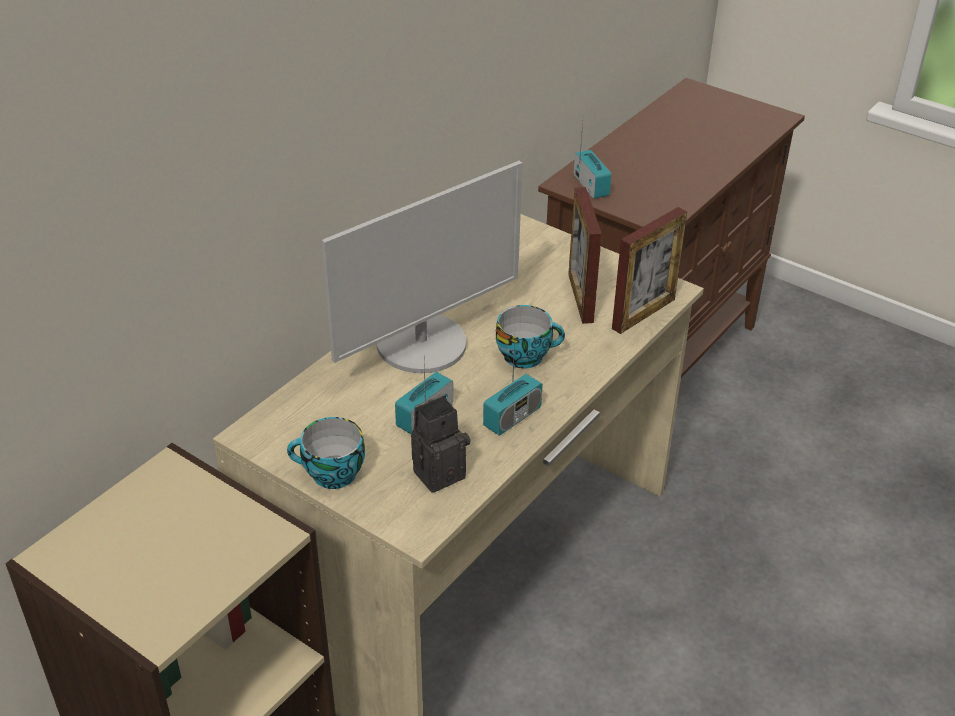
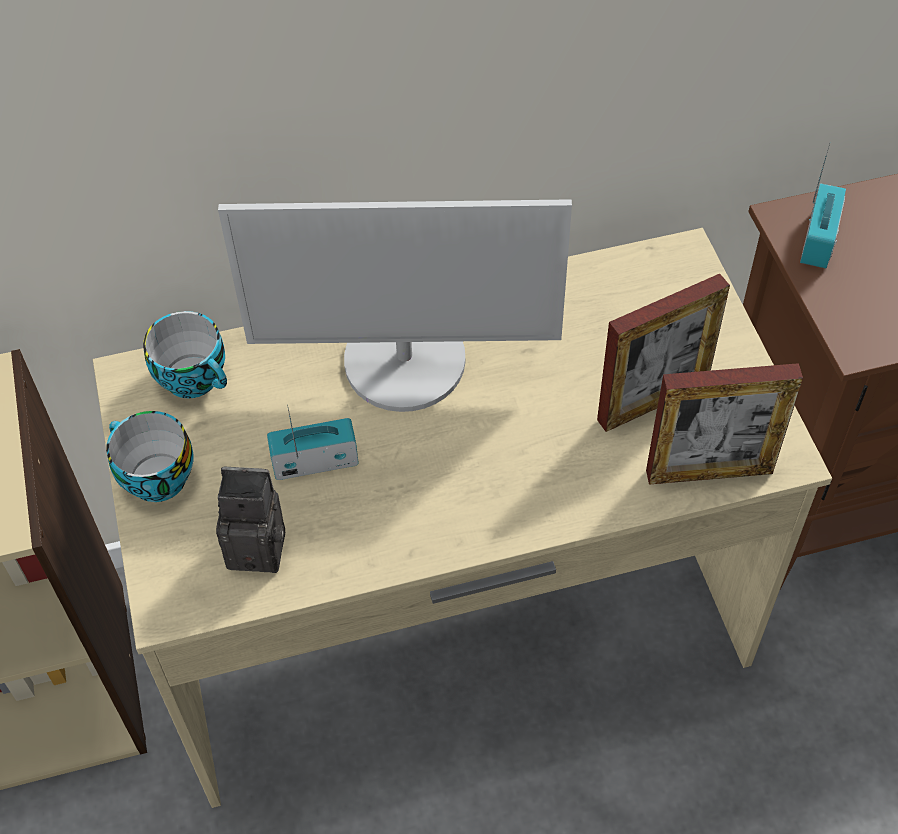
camera: 40 degrees right, 15 degrees up
radio [483,333,542,436] -> none
cup [496,305,565,369] -> cup moved to [143,311,227,399]
picture frame [568,187,602,324] -> picture frame turned 150 degrees counterclockwise [597,274,730,432]

